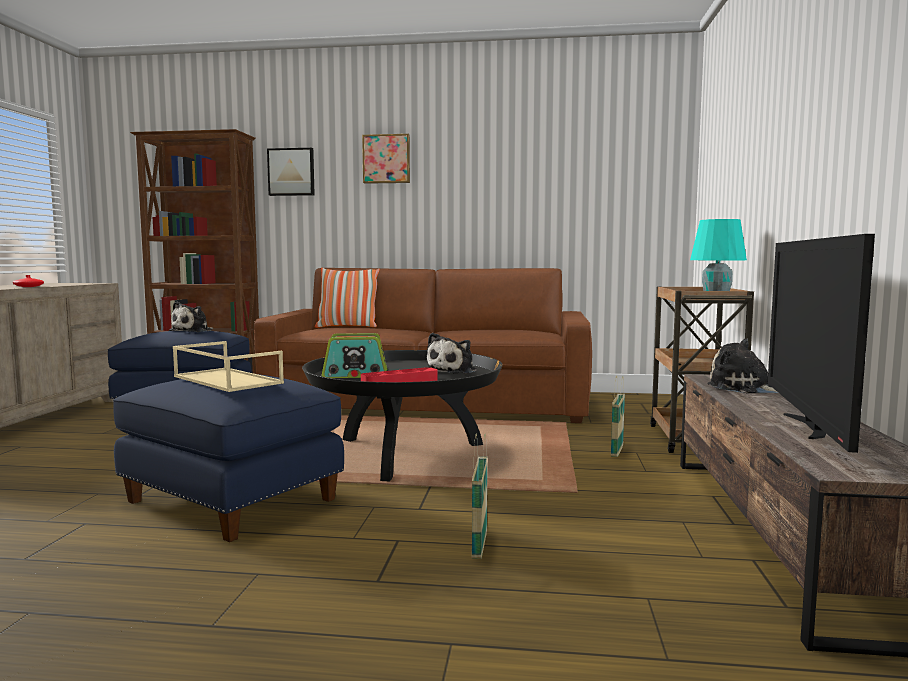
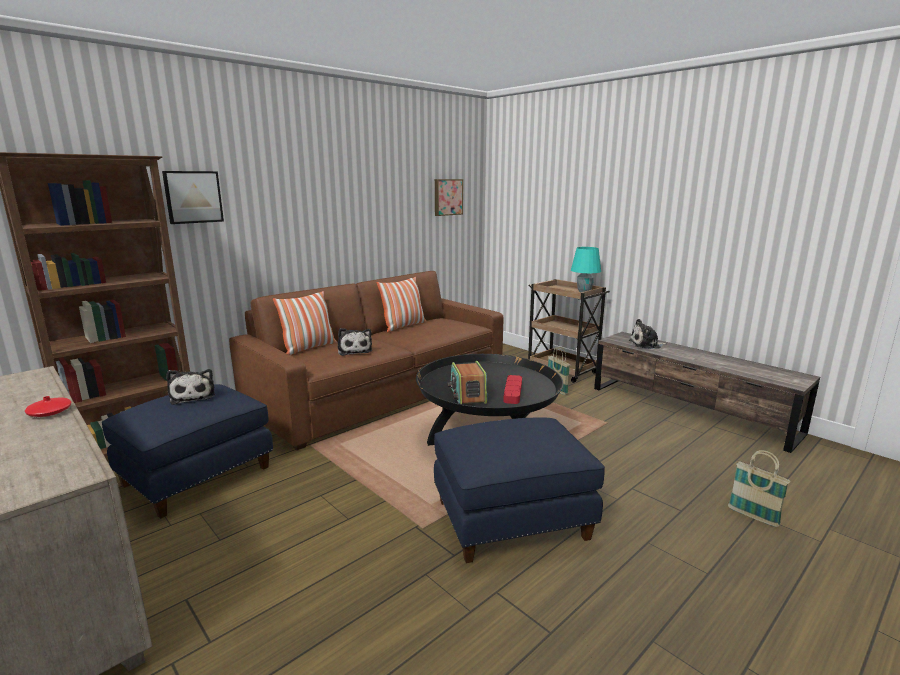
camera: 50 degrees left, 10 degrees up
beige tray [173,341,284,392] -> none
radio [322,333,387,378] -> radio turned 135 degrees clockwise [447,361,487,404]
picture [362,134,410,184] -> picture moved to [435,179,463,216]
plush toy [427,333,477,374] -> plush toy moved to [338,328,372,356]
basket [472,433,487,559] -> basket moved to [728,450,790,527]
television [768,234,875,453] -> none
none -> pillow [377,277,426,332]

